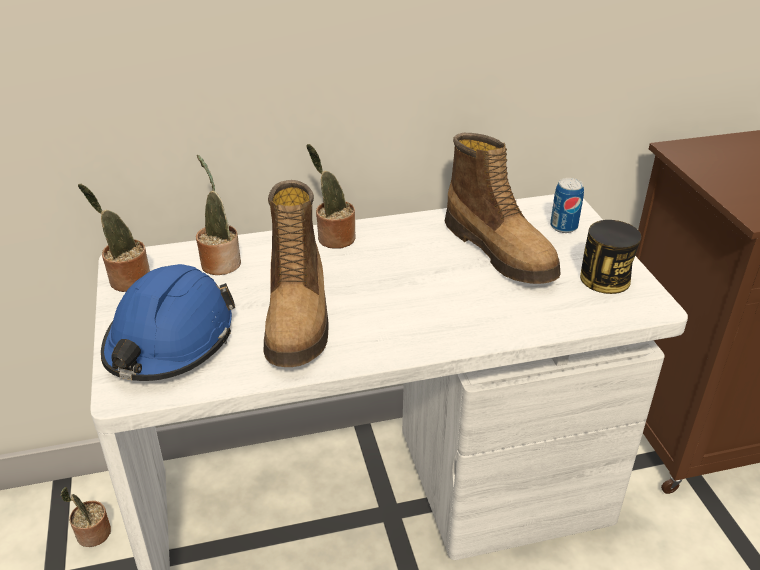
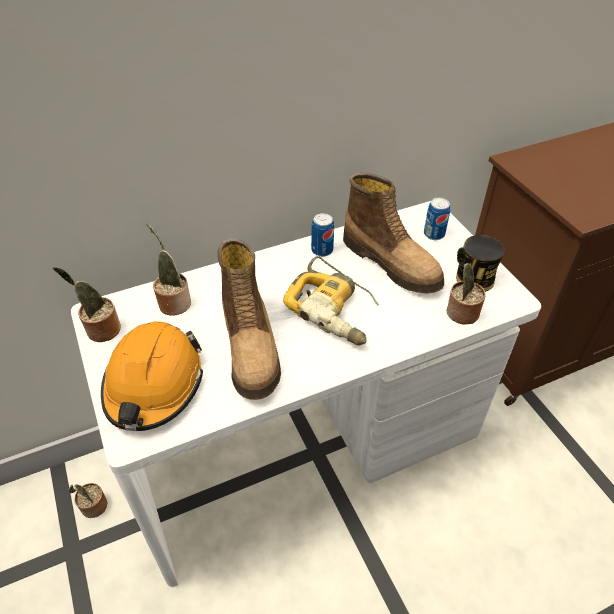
camera: 10 degrees left, 10 degrees up
blue hard hat [101,264,235,381] -> orange hard hat [101,321,203,431]
potted plant [306,144,356,248] -> potted plant moved to [447,247,486,325]
none -> power drill [283,256,379,345]
none -> can [311,213,334,257]

